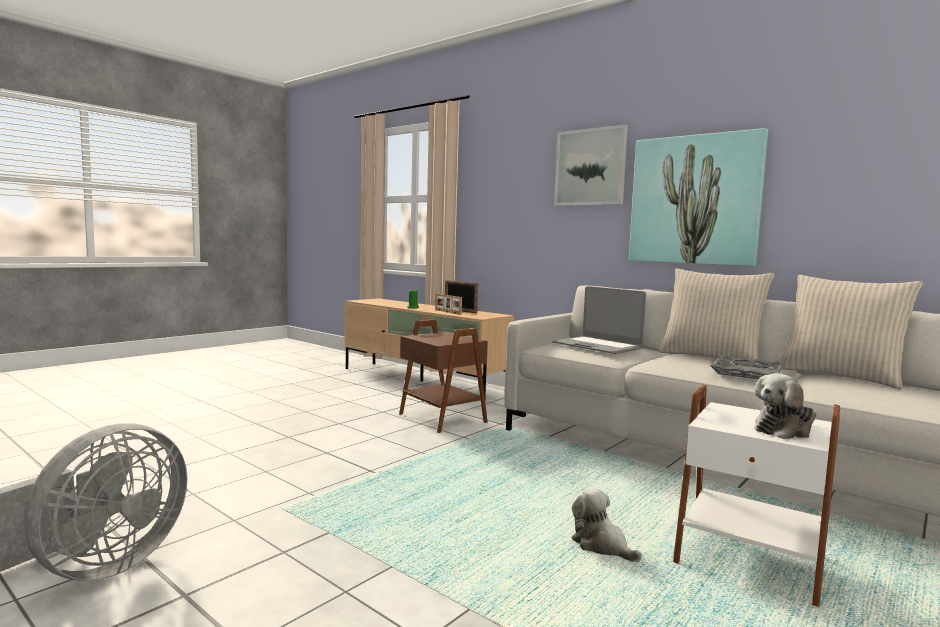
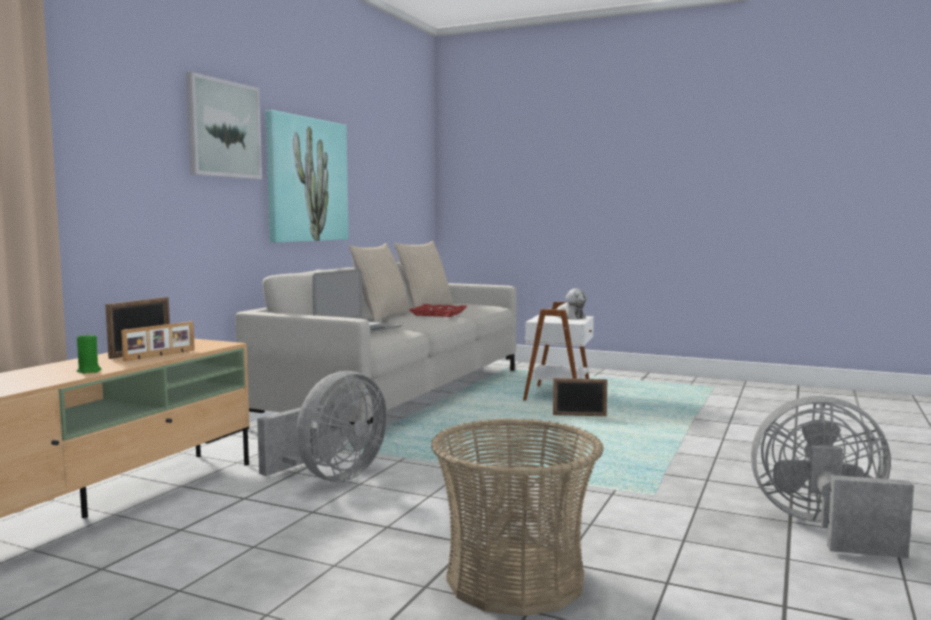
camera: 105 degrees left, 0 degrees up
brown side table [399,320,488,433] -> grey fan [257,371,387,481]
plush toy [571,488,642,562] -> picture frame [553,378,607,416]
grey tray [710,355,785,379] -> red tray [409,304,467,317]
none -> basket [431,419,604,616]

